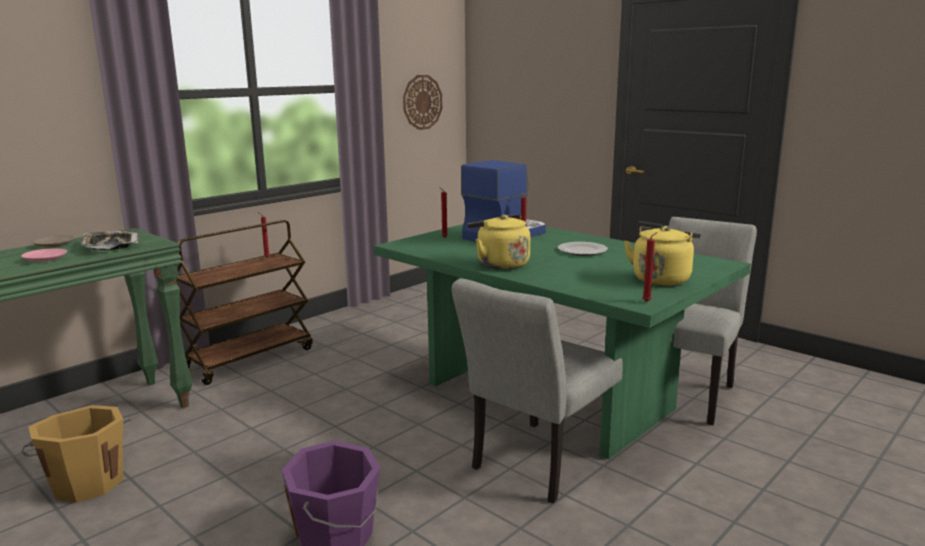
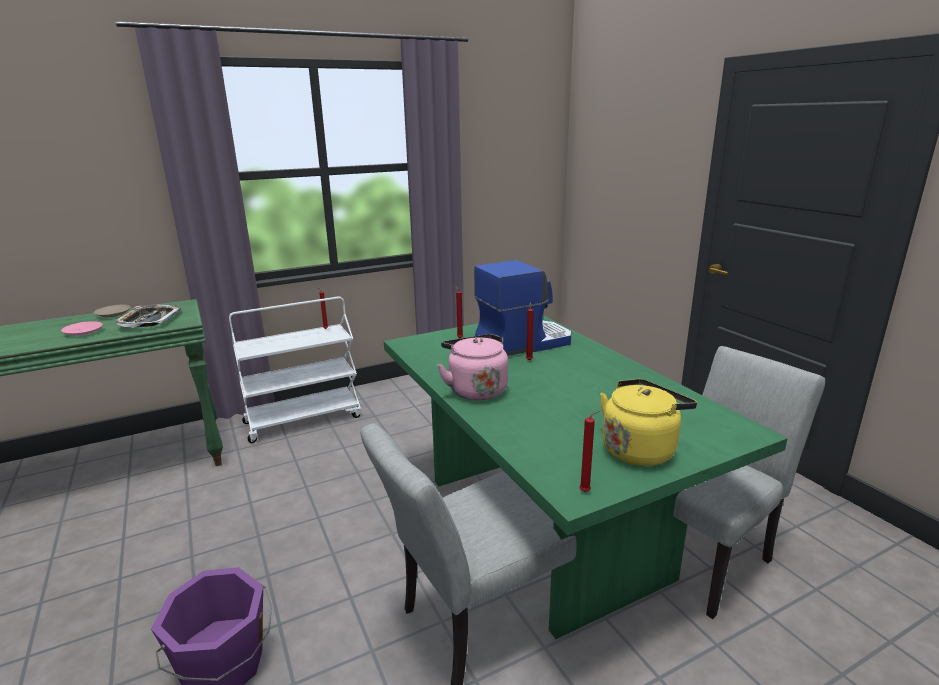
camera: 20 degrees right, 5 degrees up
orange bucket [21,405,132,503] -> none
brown cart [176,220,313,385] -> white cart [229,297,361,443]
wall clock [403,75,442,130] -> none
yellow kettle [467,215,530,269] -> pink kettle [437,334,508,400]
plate [557,242,608,256] -> none

